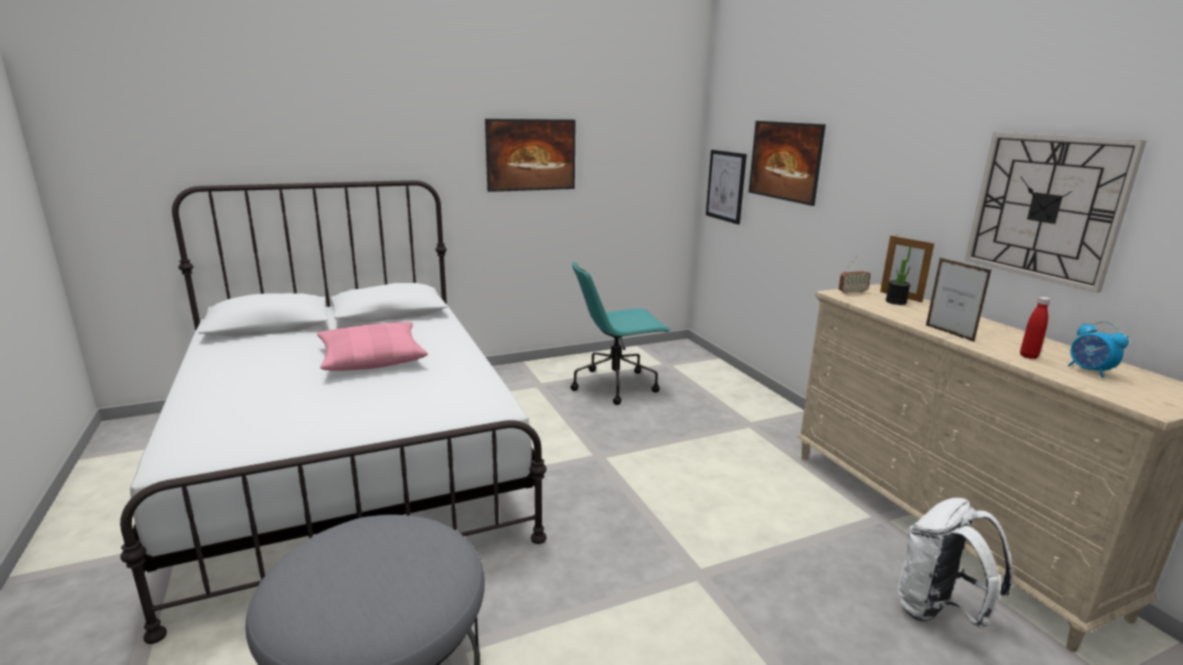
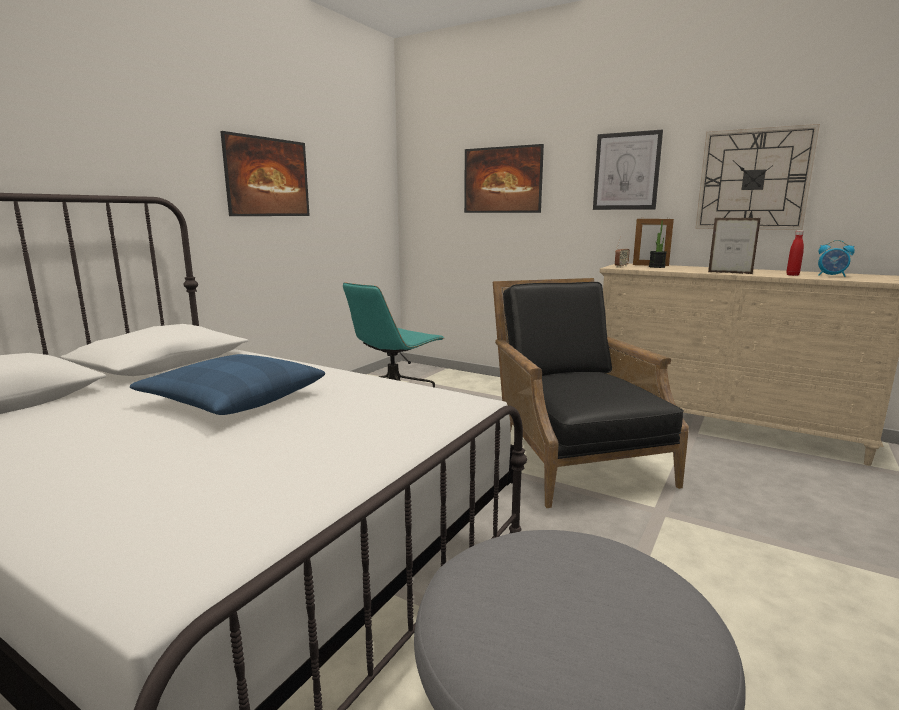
camera: 35 degrees left, 5 degrees down
pink pillow [317,322,428,371] -> blue pillow [130,354,325,415]
picture [706,150,747,224] -> picture moved to [593,130,663,210]
white backpack [898,498,1013,629] -> none
none -> black armchair [493,278,689,508]

